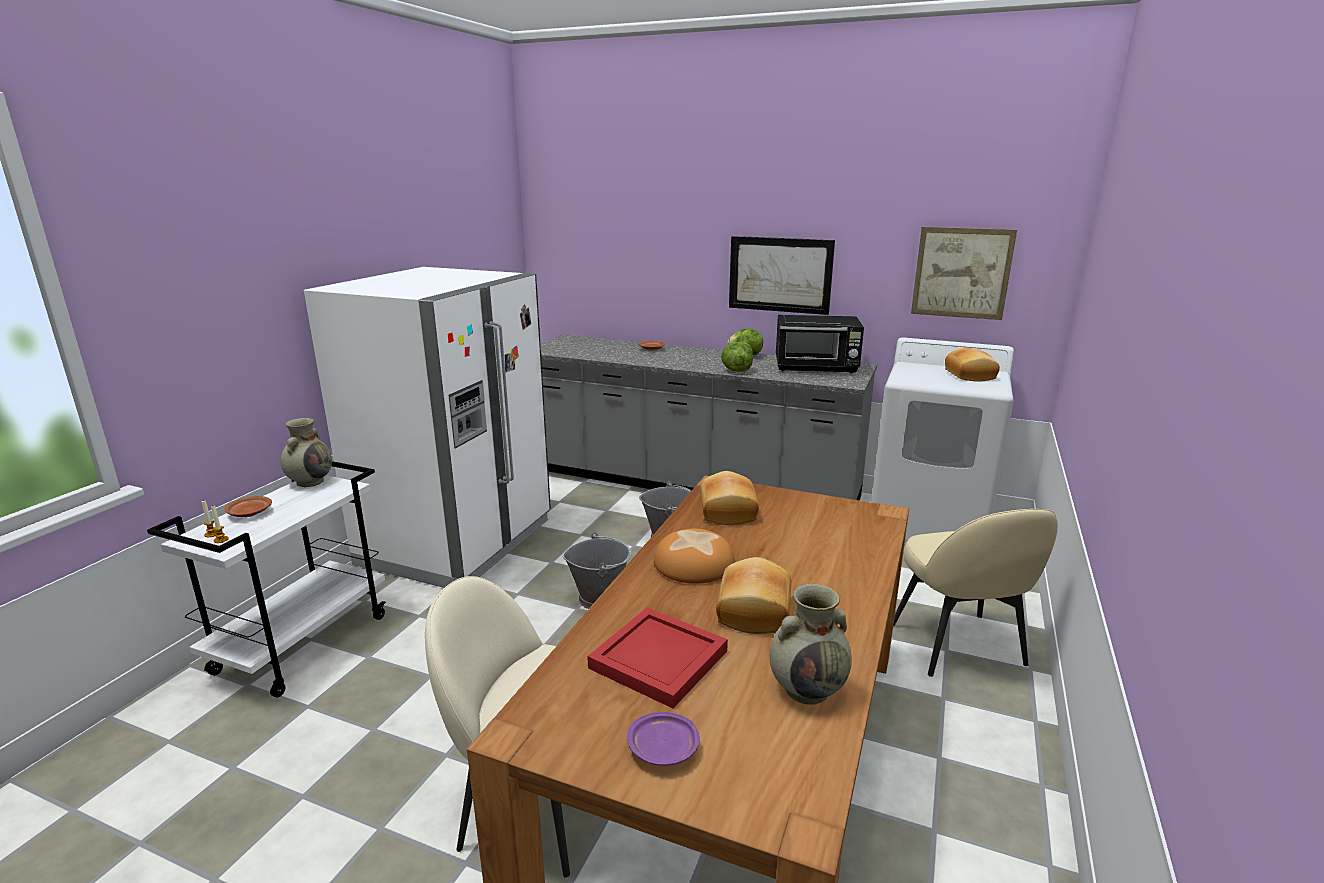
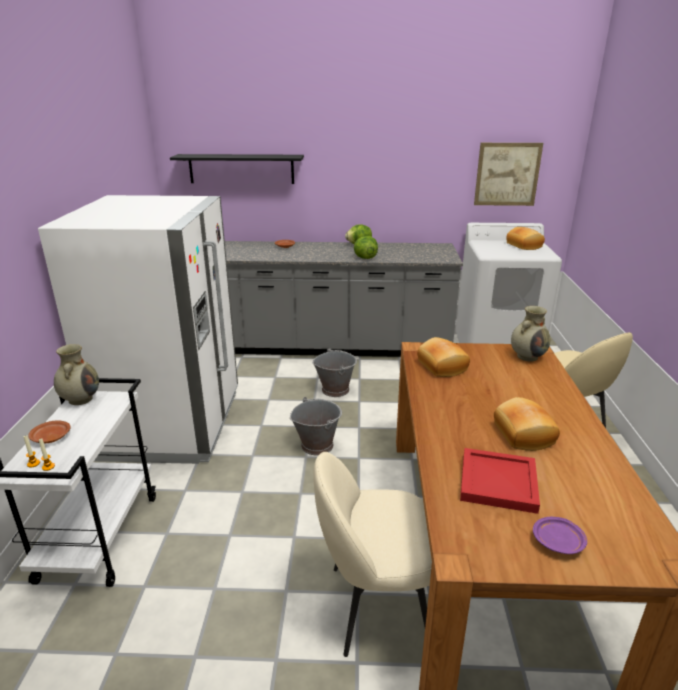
camera: 20 degrees left, 5 degrees up
bread [654,528,735,584] -> none
picture [729,236,835,315] -> none
beige vase [769,584,852,705] -> beige vase moved to [511,306,550,361]
black microwave [776,315,864,373] -> none
none -> black shelf [170,154,304,184]

